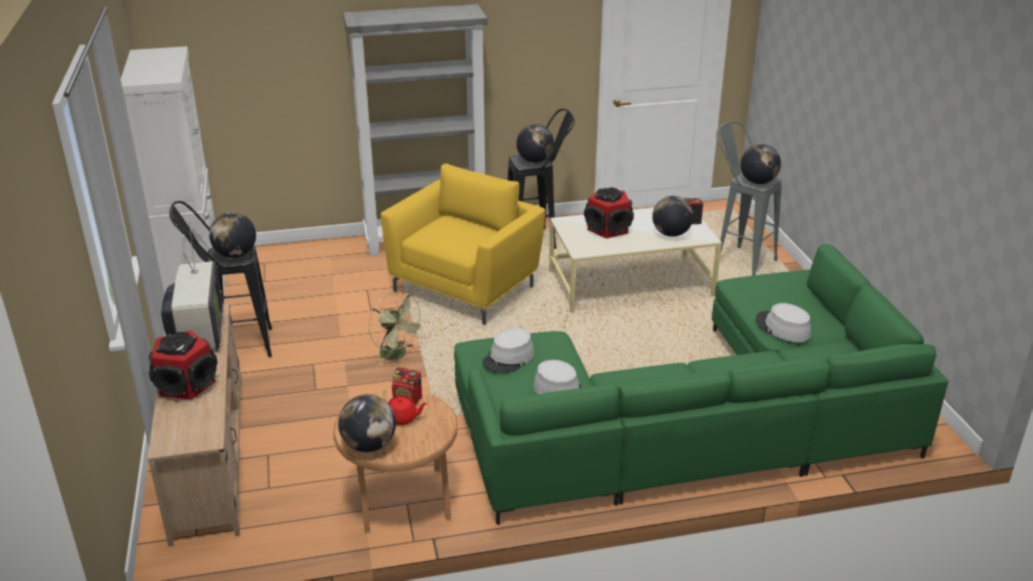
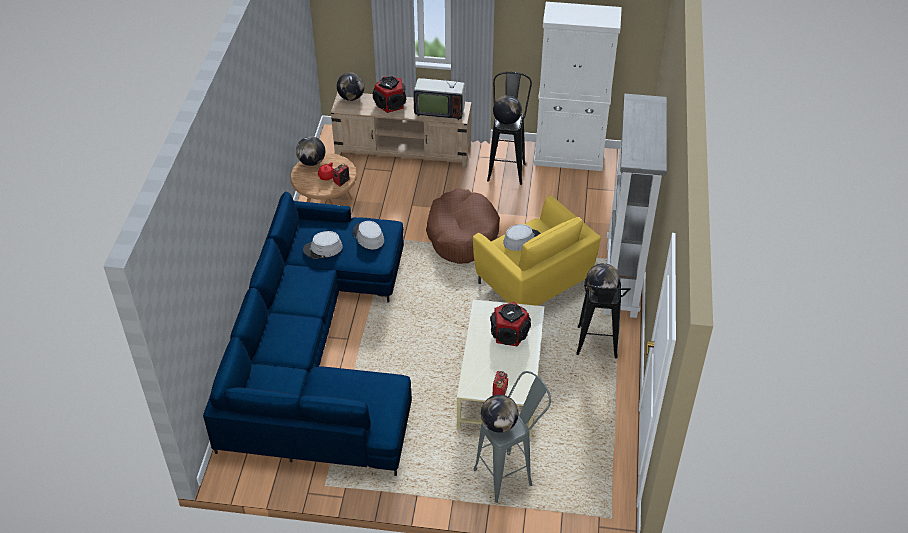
camera: 110 degrees right, 15 degrees up
green fan [369,291,426,366] -> brown dog bed [426,189,500,264]
green sofa [454,244,948,525] -> blue sofa [203,191,412,476]
globe [652,196,693,237] -> globe moved to [337,72,365,101]
grey hat [756,303,811,342] -> grey hat moved to [503,224,541,251]

